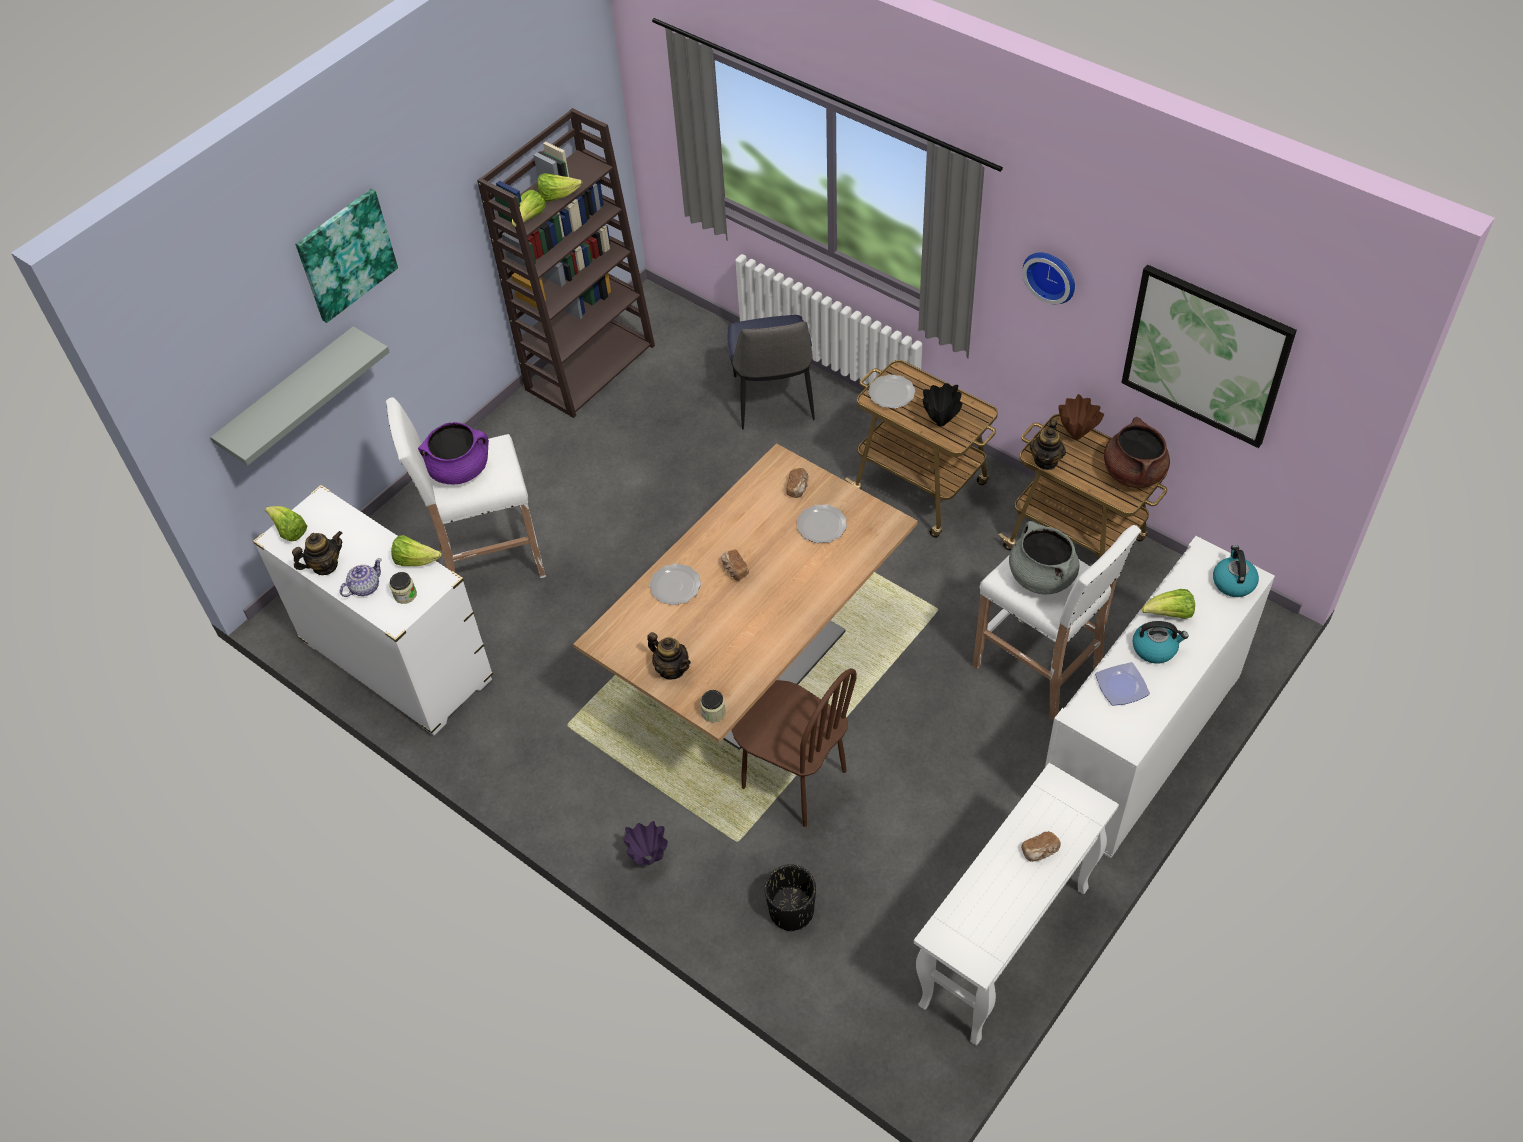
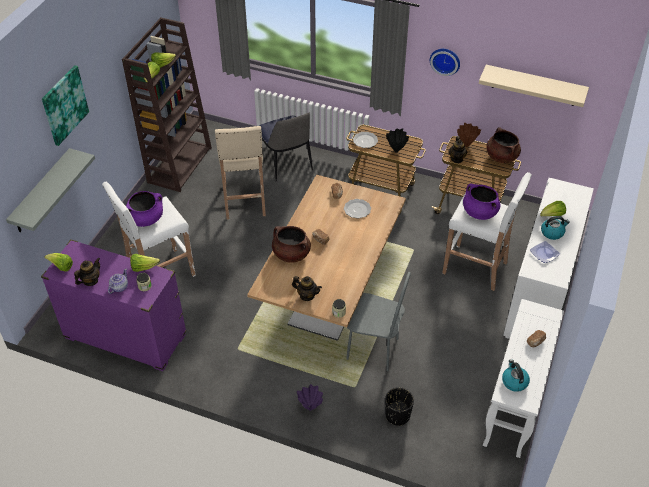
camera: 20 degrees left, 5 degrees down
white dresser [253,485,493,736] -> purple dresser [41,240,186,371]
plate [649,564,701,605] -> brown cooking pot [272,226,311,263]
brown chair [731,668,857,827] -> grey chair [346,272,411,371]
grey cooking pot [1009,521,1079,595] -> purple cooking pot [463,184,501,220]
picture [1121,264,1297,448] -> beige shelf [479,65,589,107]
kettle [1213,545,1259,597] -> kettle moved to [502,359,530,392]
none -> beige stool [215,126,266,219]

